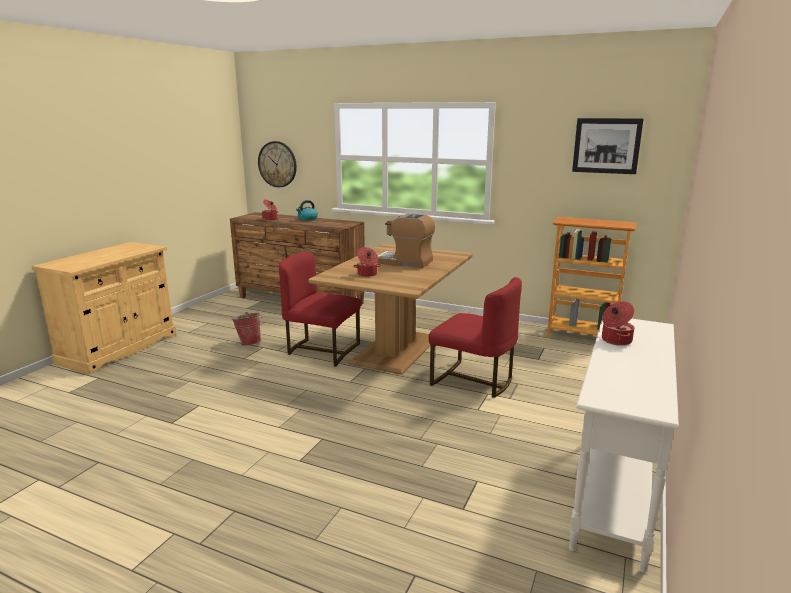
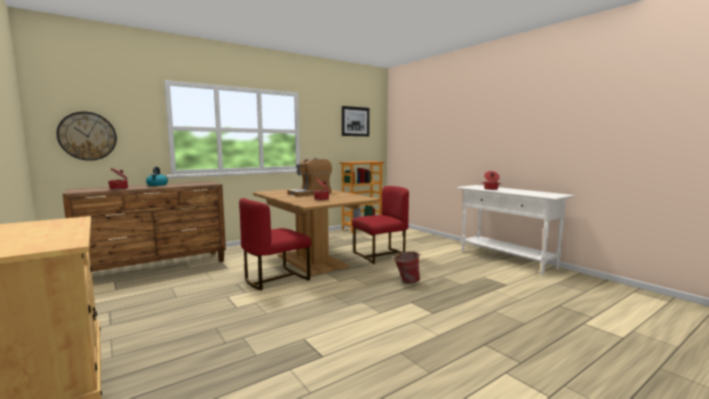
camera: 60 degrees left, 10 degrees down
bucket [232,312,262,346] -> bucket moved to [393,251,420,284]

